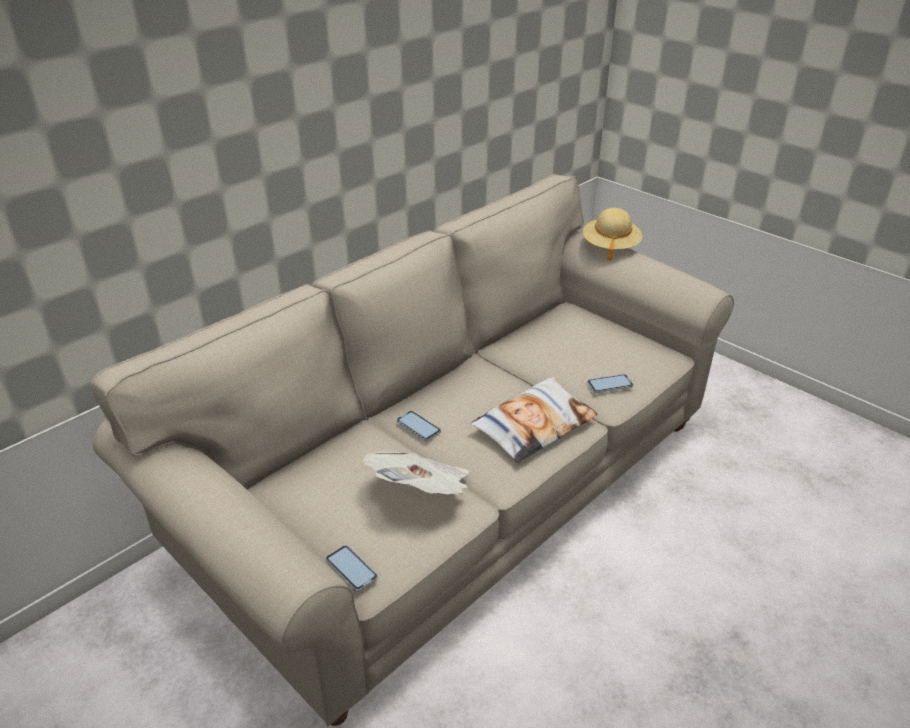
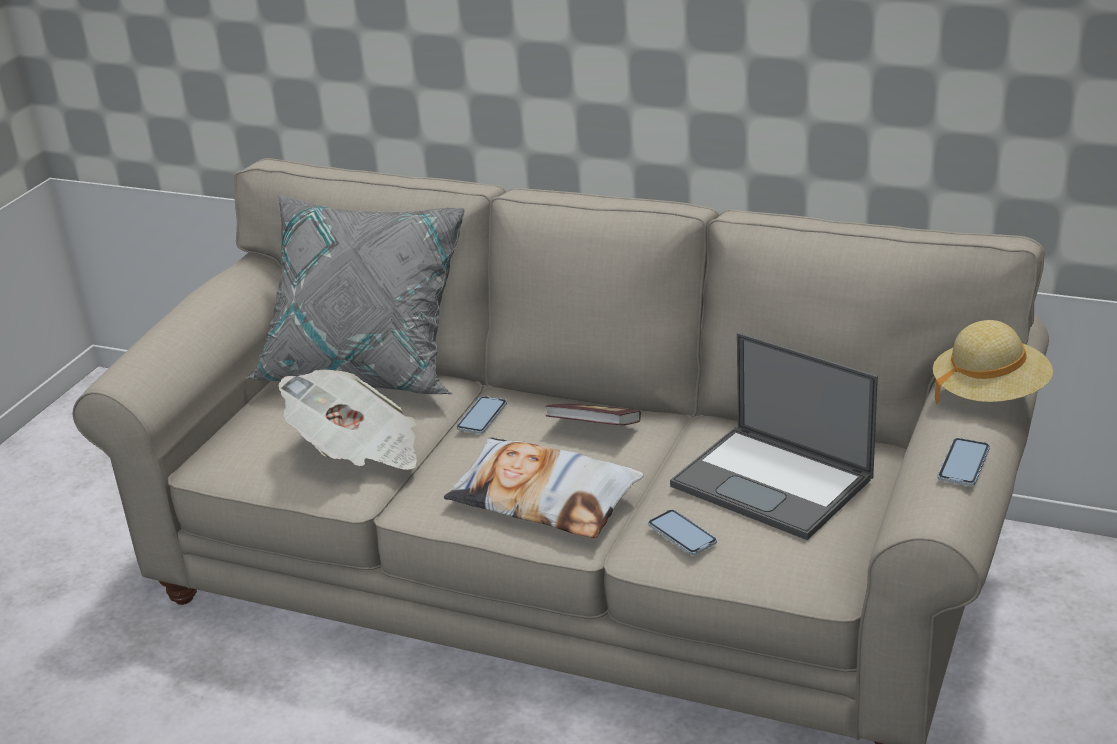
camera: 70 degrees right, 5 degrees down
phone [326,545,378,591] -> phone moved to [938,438,990,486]
none -> grey pillow [245,195,465,394]
none -> book [545,404,641,425]
none -> laptop [670,332,878,540]

